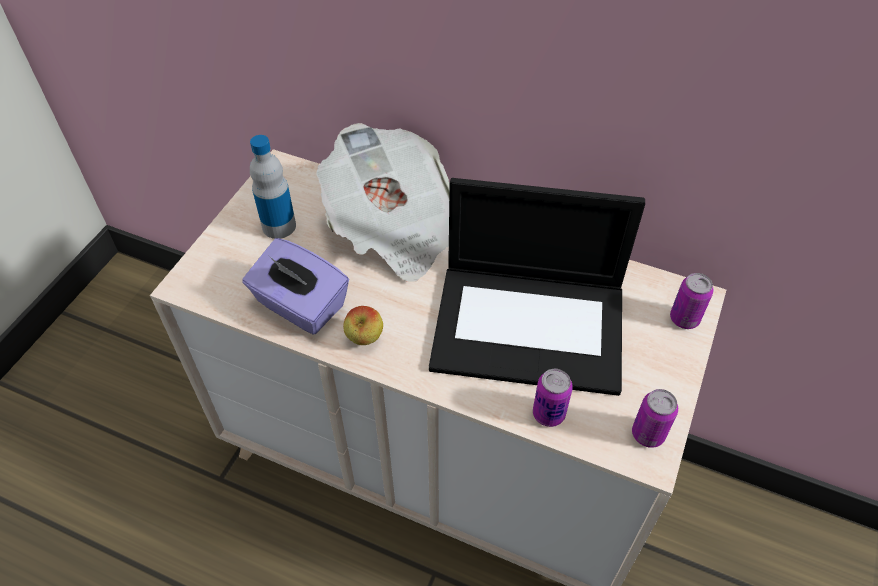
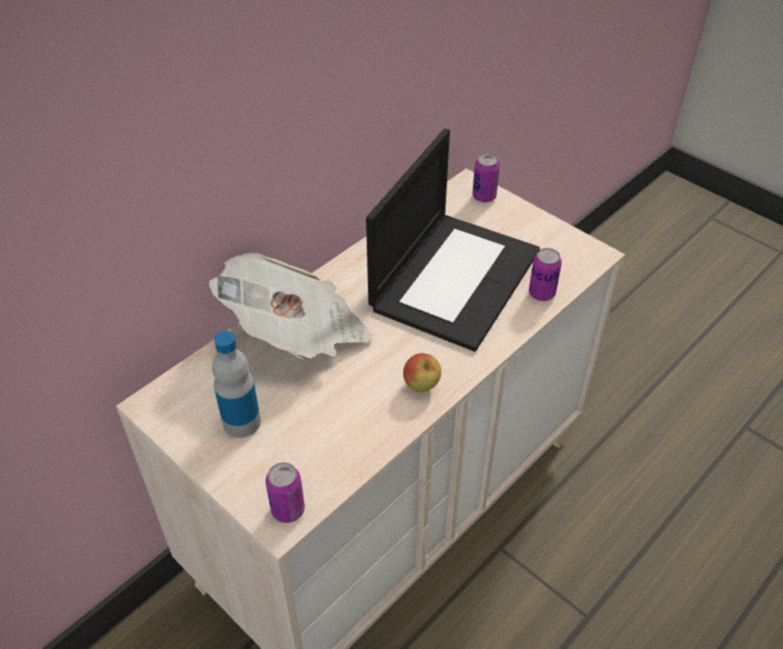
camera: 70 degrees left, 5 degrees down
purple tissue box [243,238,349,335] -> none
can [632,389,678,448] -> can moved to [266,462,305,523]

